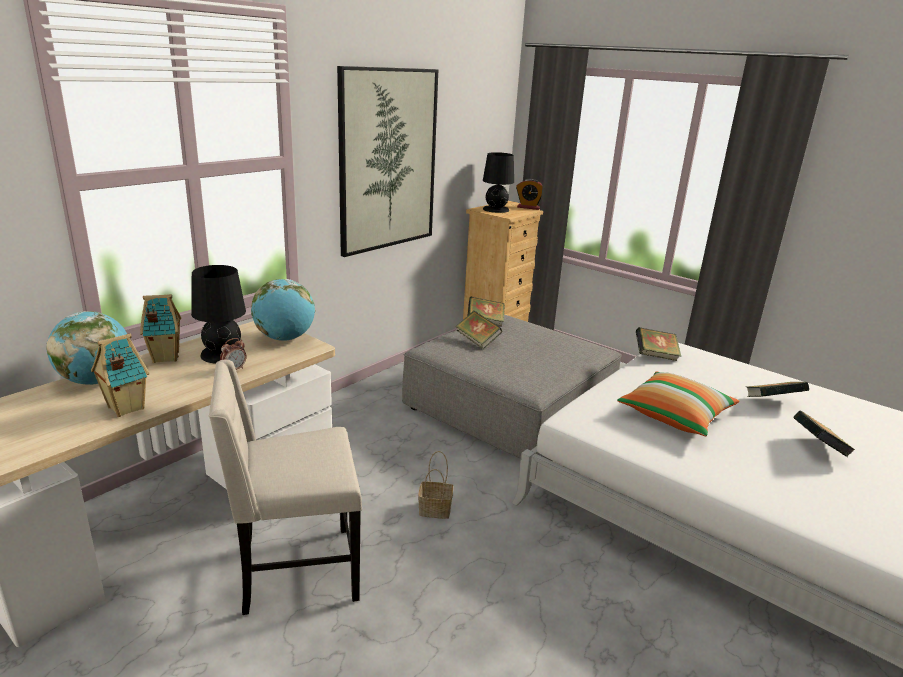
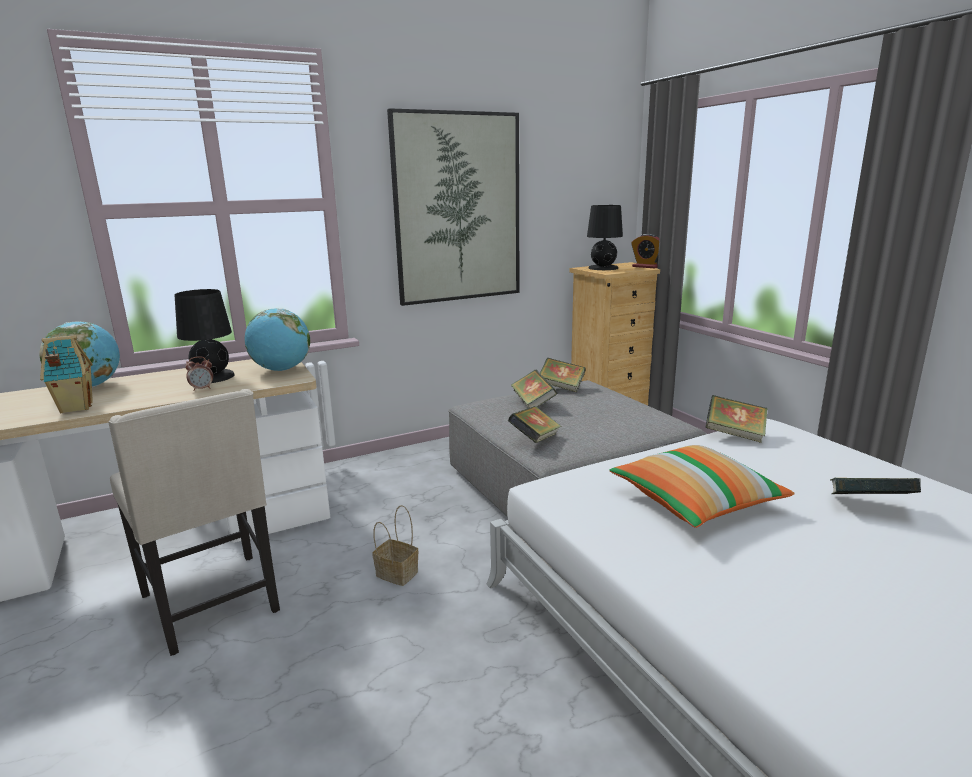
camera: 25 degrees right, 5 degrees down
toy house [140,294,181,363] -> none
beige chair [209,360,362,615] -> beige chair turned 135 degrees counterclockwise [108,389,280,656]
book [793,411,855,457] -> book moved to [508,406,561,443]

